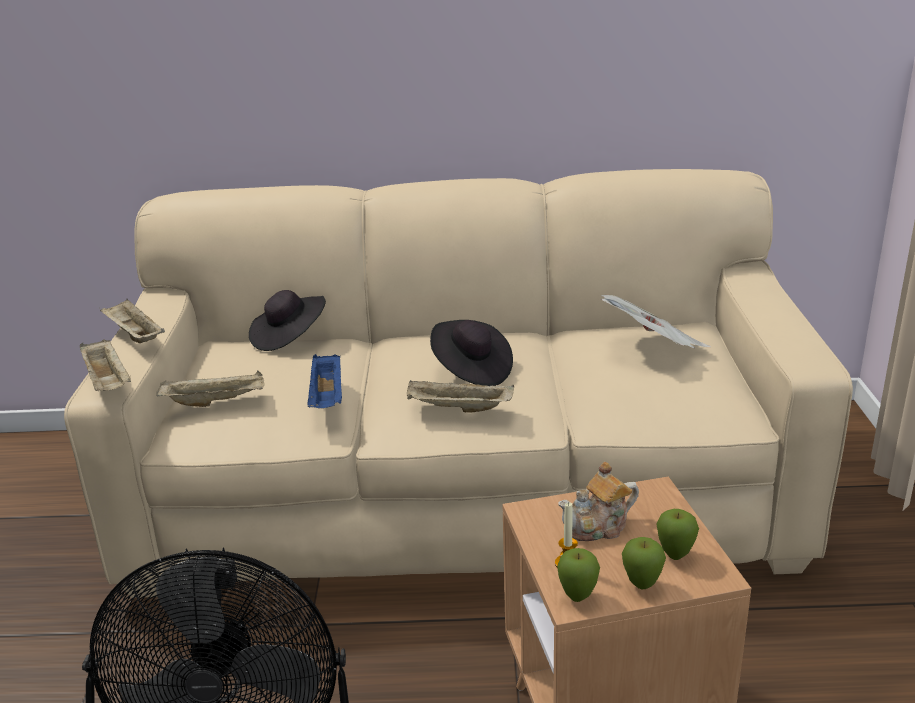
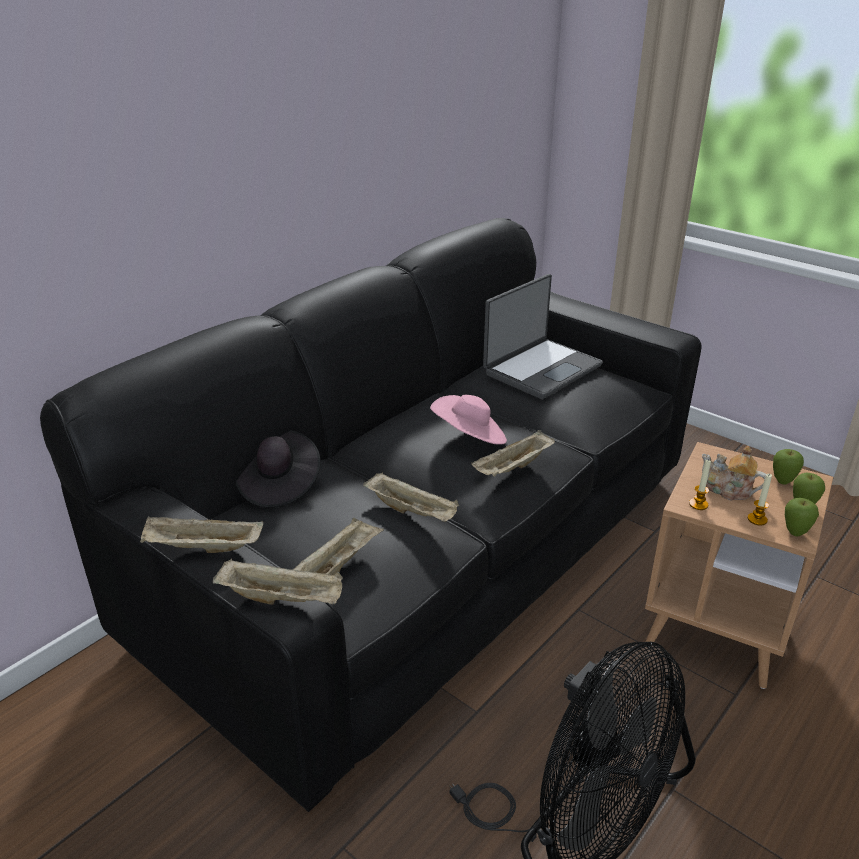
camera: 50 degrees left, 5 degrees up
beige sofa [64,169,853,598] -> black sofa [40,218,702,812]
blue tray [307,354,342,408] -> beige tray [363,472,459,522]
black hat [430,320,513,386] -> pink hat [430,395,507,444]
teapot [558,462,639,541] -> teapot turned 105 degrees clockwise [702,446,766,501]
newspaper [601,295,711,348] -> laptop [483,274,603,399]
none -> candle [689,459,711,510]

